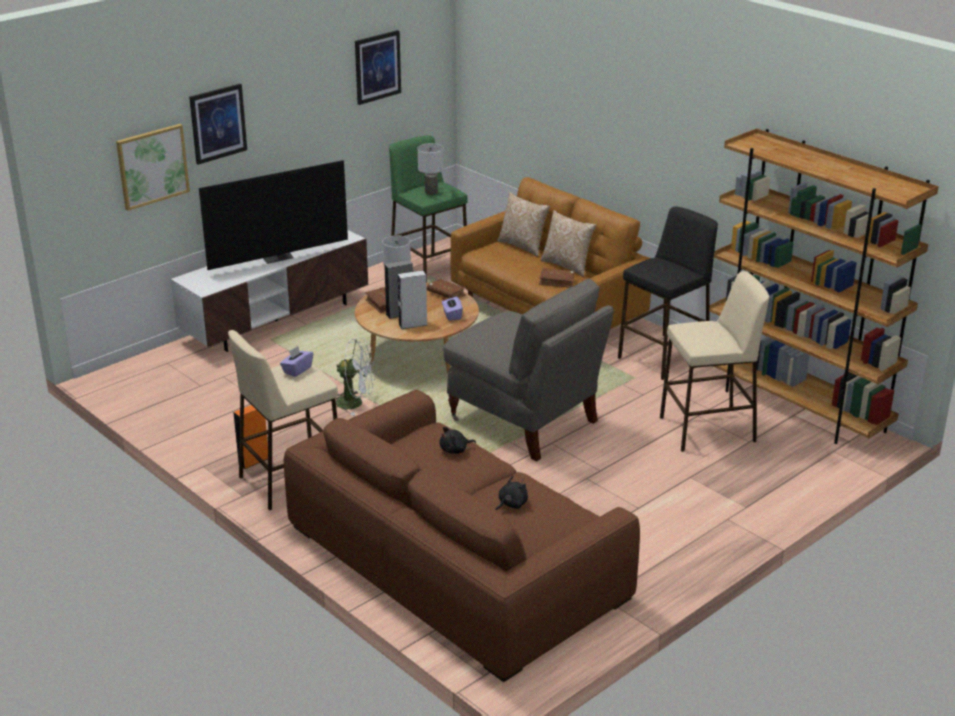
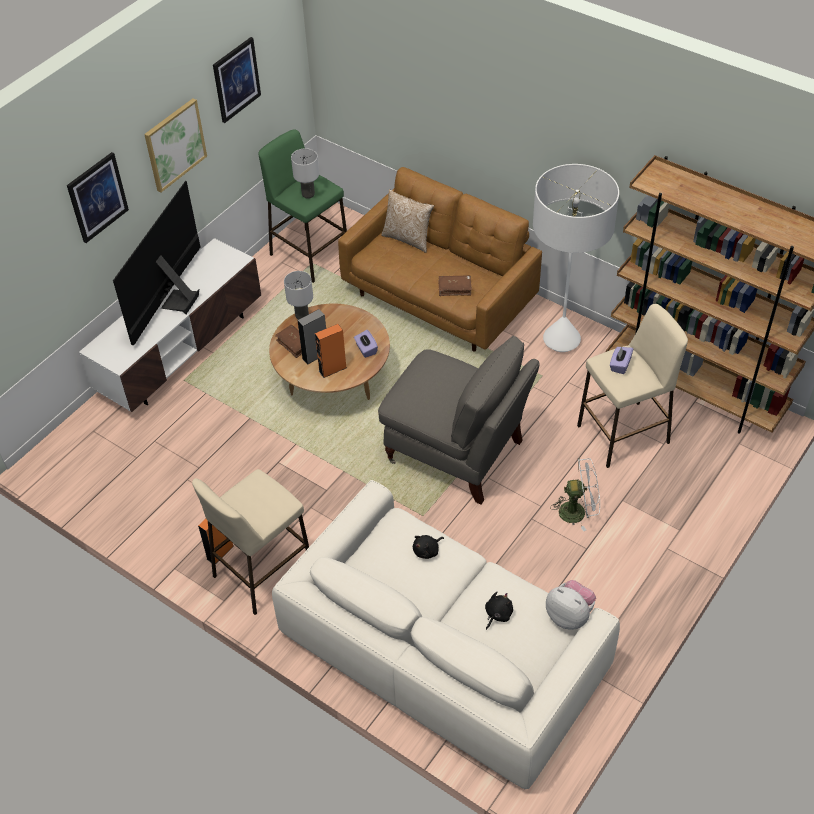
camera: 10 degrees left, 20 degrees up
picture [116,124,190,211] -> picture moved to [144,98,207,192]
television [199,160,348,270] -> television turned 150 degrees clockwise [113,181,200,345]
purple tissue box [280,346,313,377] -> purple tissue box moved to [610,346,633,374]
brown sofa [284,390,640,682] -> white sofa [272,480,620,790]
white fan [336,338,375,416] -> white fan moved to [550,458,600,531]
grey speaker [398,270,428,329] -> orange speaker [315,324,347,378]
brown book [427,279,466,299] -> none
pillow [540,210,597,277] -> none
black stool [618,206,718,380] -> white floor lamp [533,164,619,352]
none -> plush toy [546,580,596,630]

